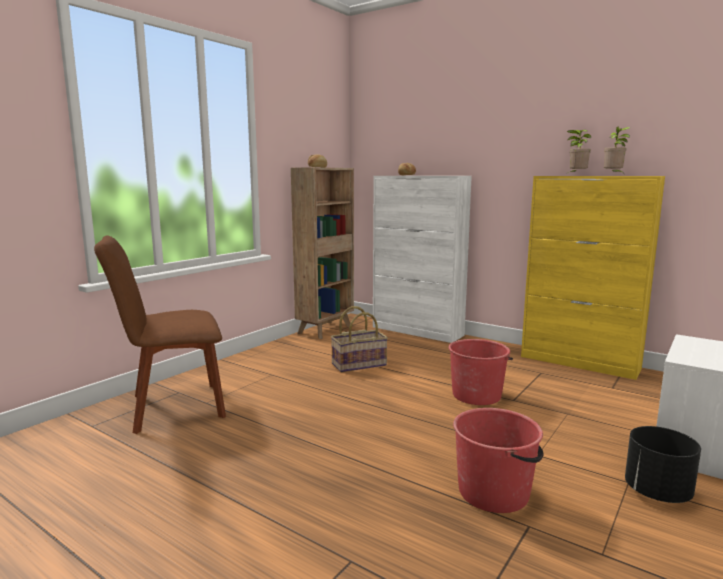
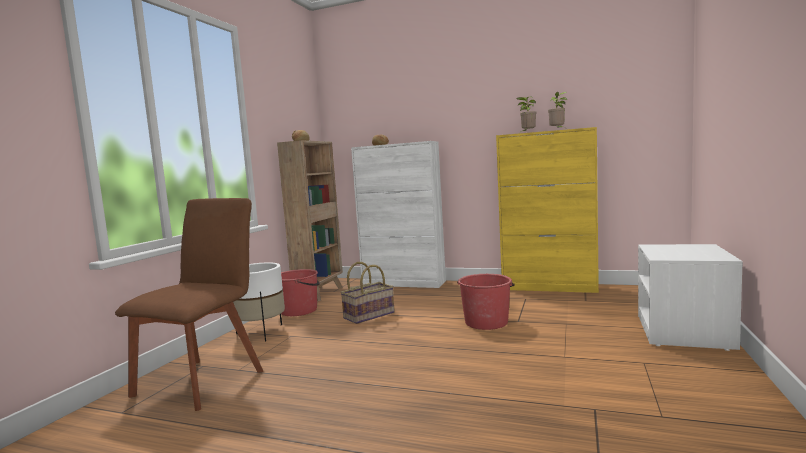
camera: 15 degrees left, 5 degrees down
brown chair [94,235,226,434] -> brown chair turned 150 degrees clockwise [115,198,264,411]
red bucket [453,408,543,513] -> red bucket moved to [281,269,320,316]
black planter [625,426,701,503] -> none
none -> white planter [233,262,285,341]

